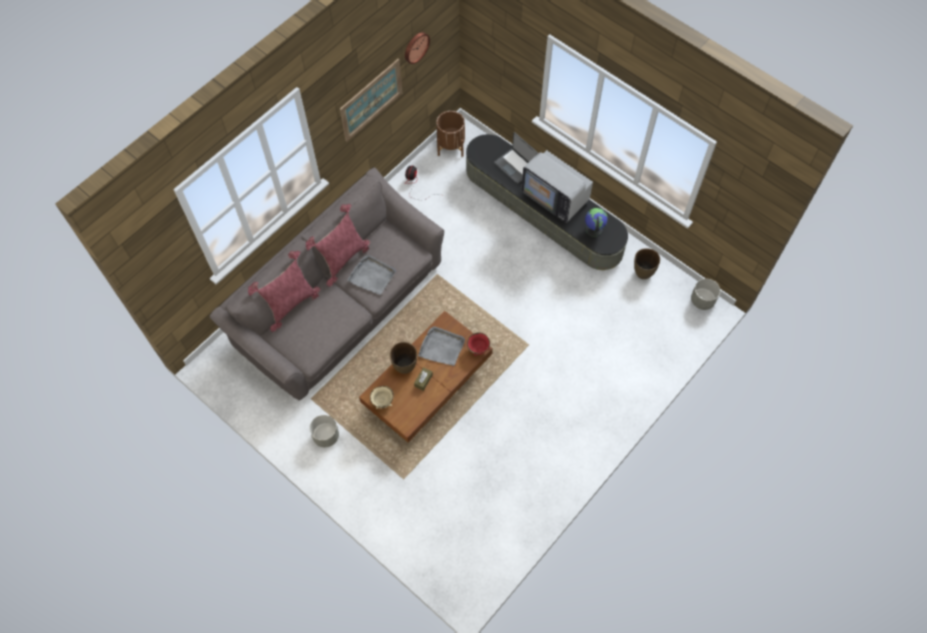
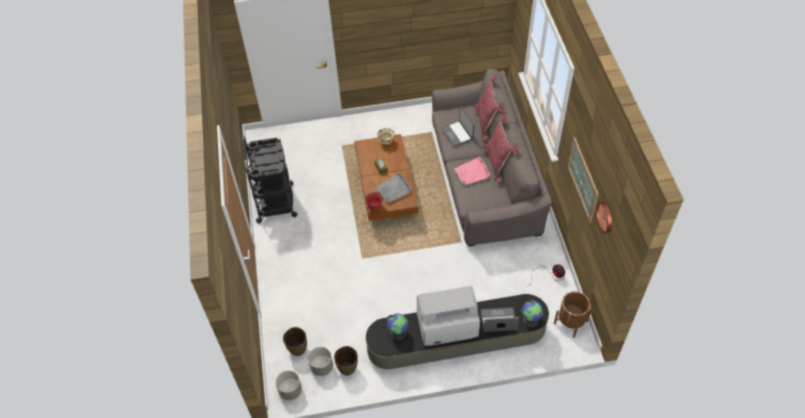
camera: 130 degrees right, 10 degrees down
grey planter [309,415,339,447] -> grey planter moved to [308,347,333,376]
grey tray [347,255,396,295] -> pink tray [454,157,490,185]
brown vase [390,342,417,374] -> brown vase moved to [283,327,307,356]
none -> black cart [242,136,297,223]
none -> laptop [441,106,474,147]
none -> globe [522,300,543,327]

